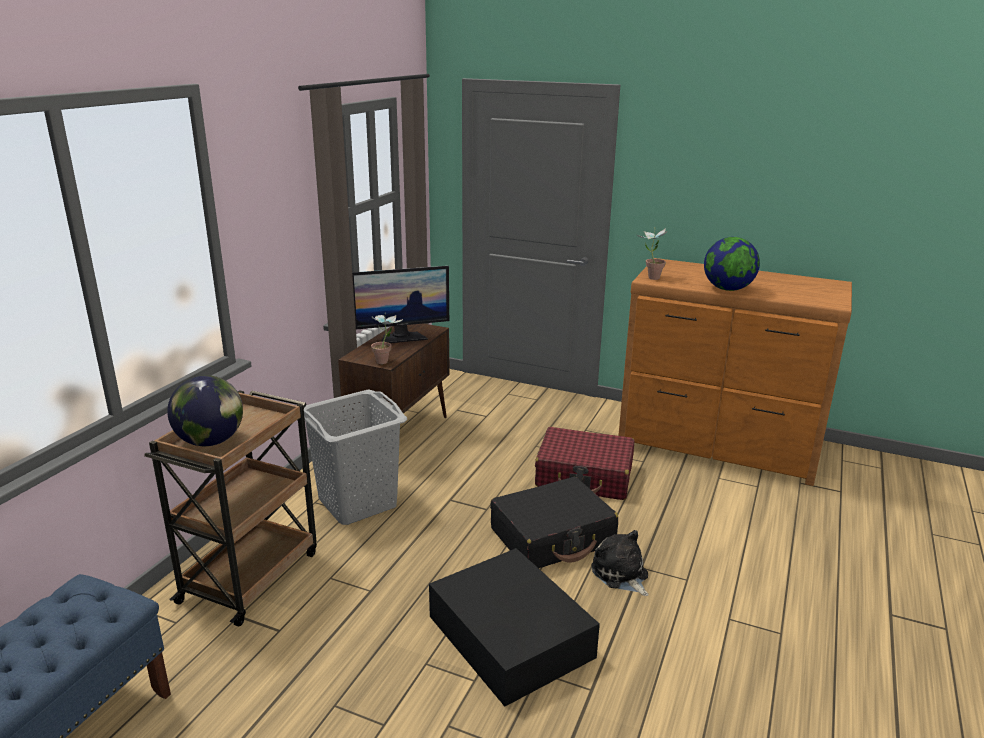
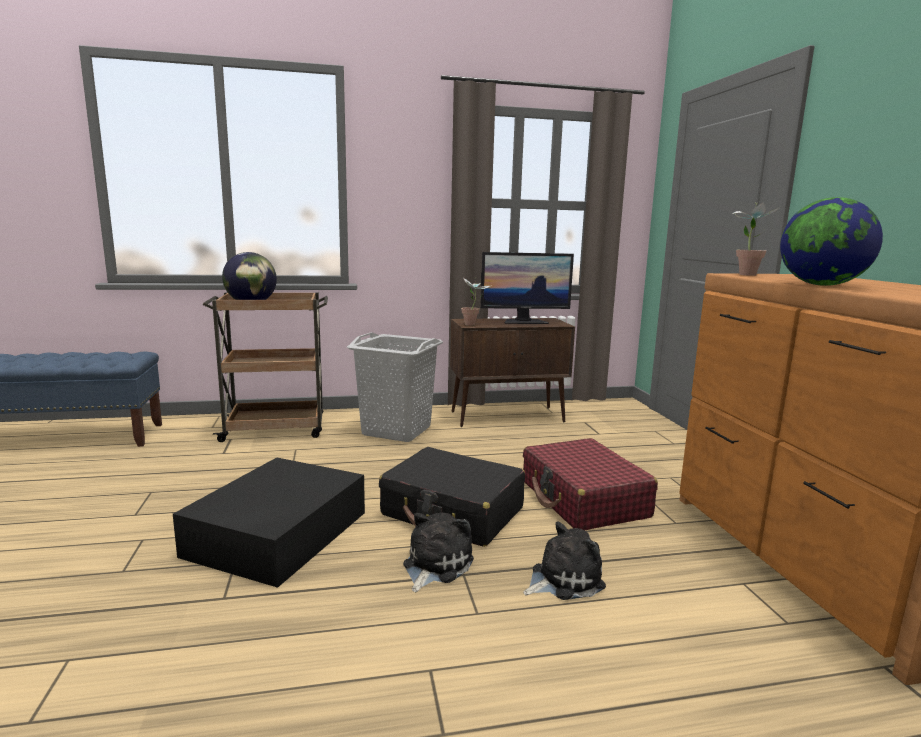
camera: 55 degrees right, 10 degrees down
monitor [352,266,449,343] -> monitor turned 45 degrees counterclockwise [481,252,574,324]
none -> plush toy [523,521,606,600]

